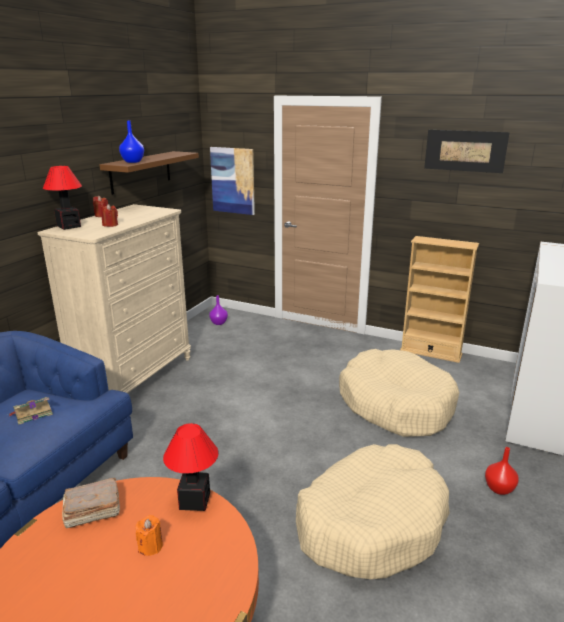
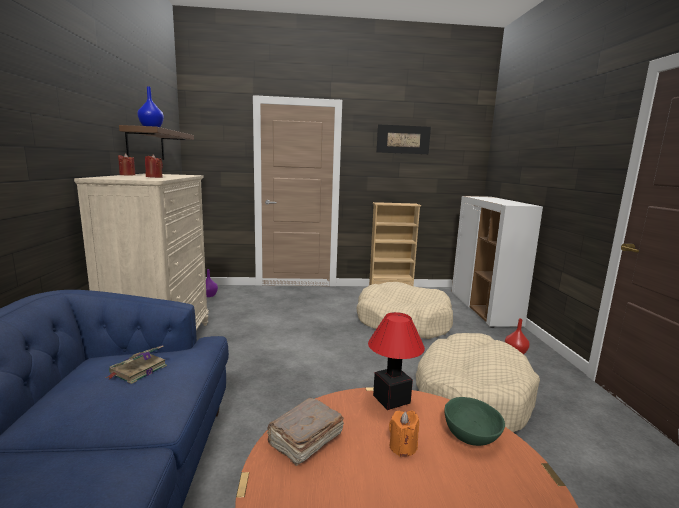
camera: 30 degrees left, 10 degrees down
table lamp [43,166,82,230] -> none
picture [210,147,255,215] -> none
none -> green bowl [444,397,505,446]

